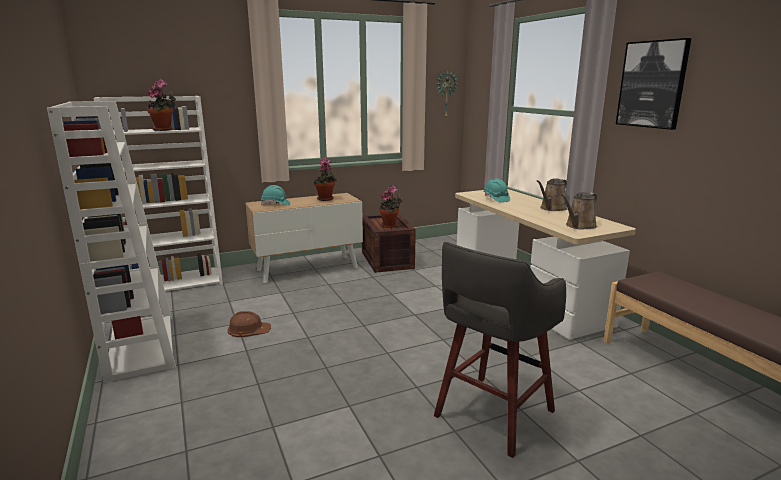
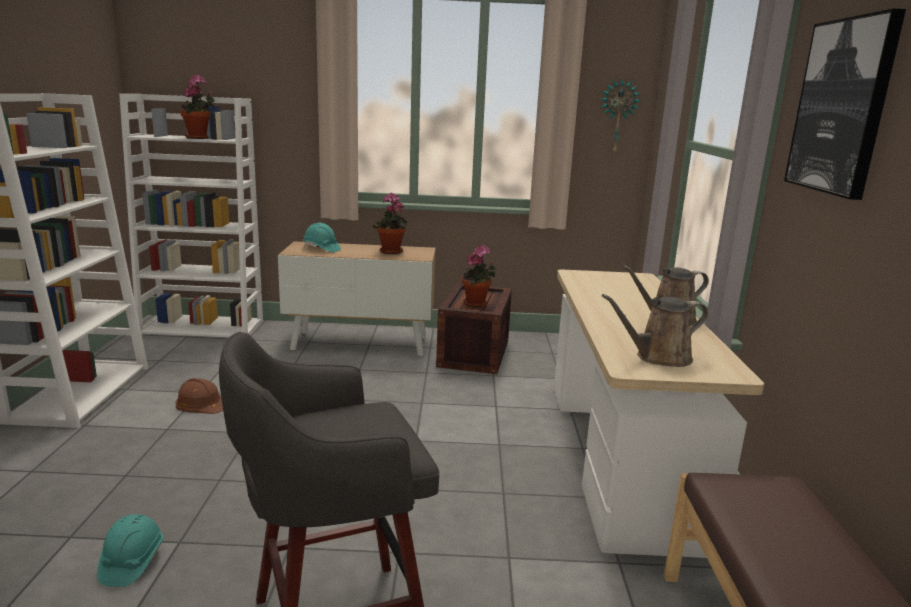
camera: 25 degrees right, 0 degrees up
turquoise hard hat [483,179,510,203] -> turquoise hard hat moved to [97,514,163,587]

